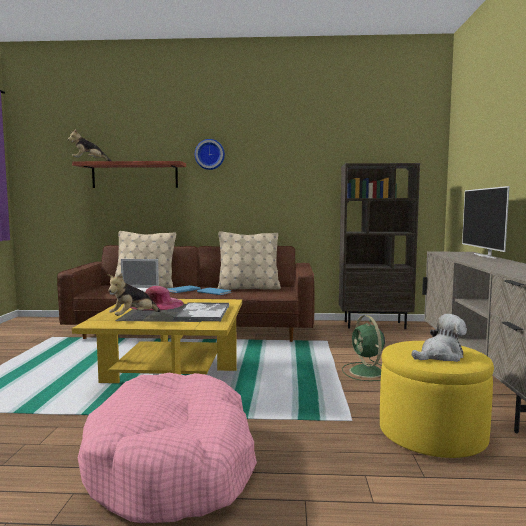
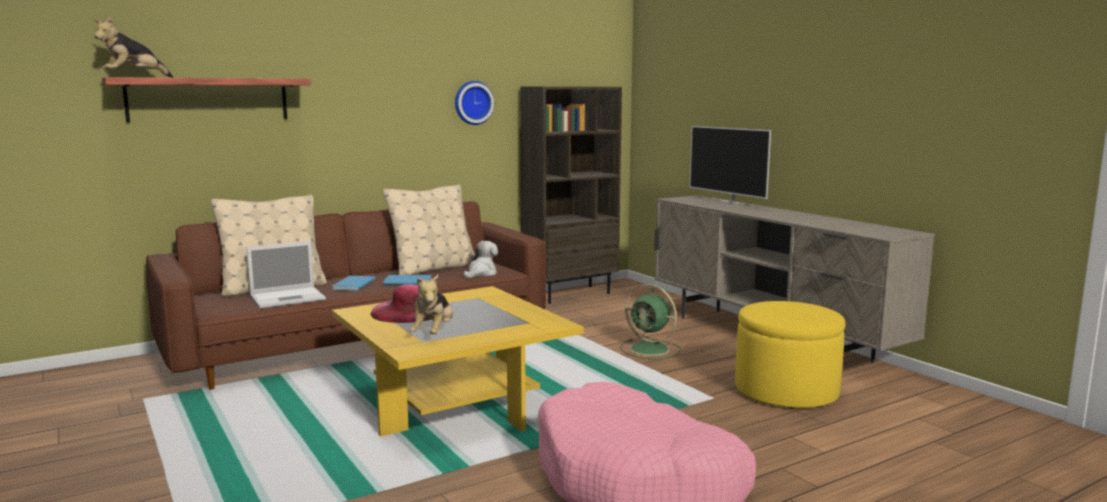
camera: 35 degrees left, 5 degrees up
tray [173,302,229,321] -> none
wall clock [195,139,225,170] -> wall clock moved to [455,81,494,125]
plush toy [412,314,467,362] -> plush toy moved to [463,241,498,278]

